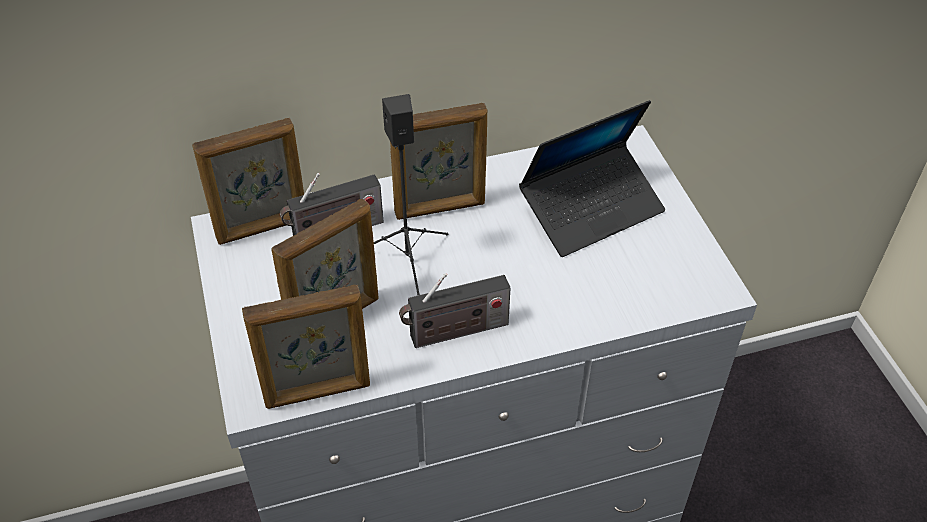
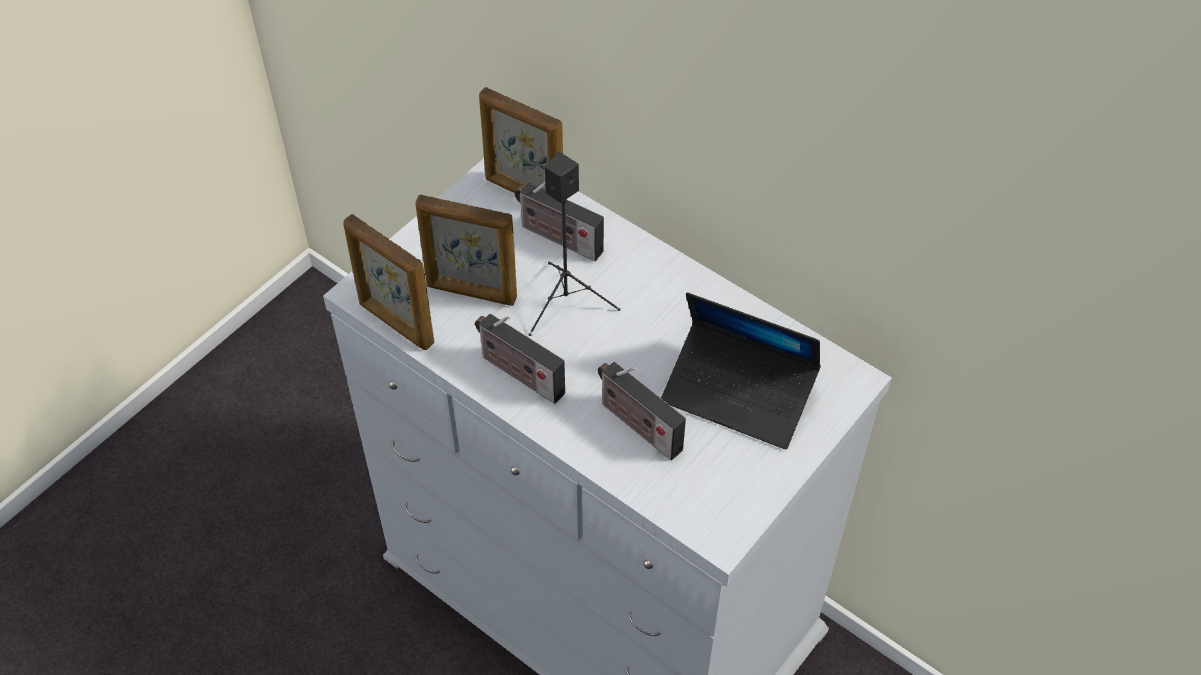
camera: 55 degrees right, 5 degrees up
picture frame [390,103,487,220] -> none
none -> radio [598,362,686,460]

